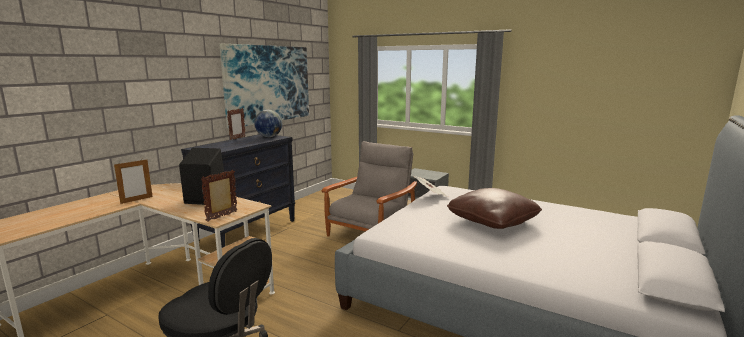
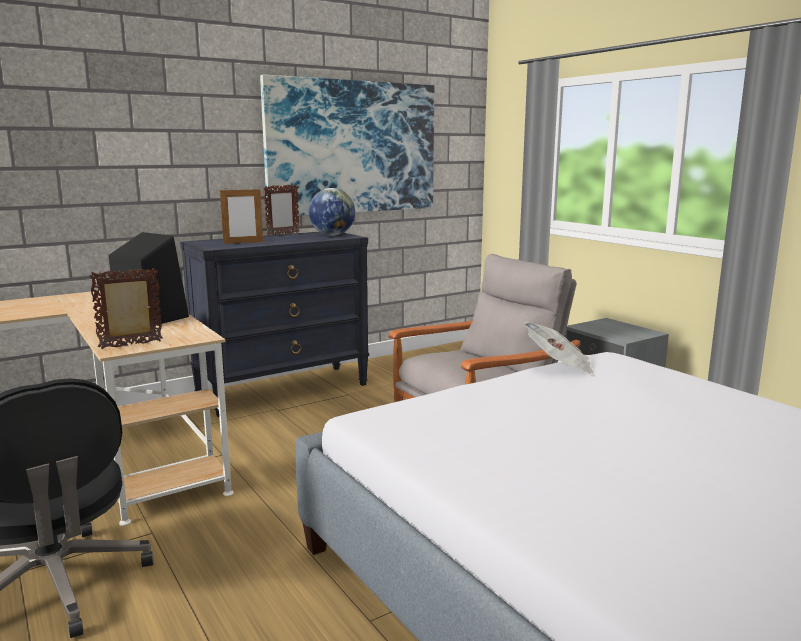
camera: 25 degrees right, 0 degrees up
picture frame [114,159,153,204] -> picture frame moved to [220,188,263,244]
brown pillow [447,188,542,229] -> none

